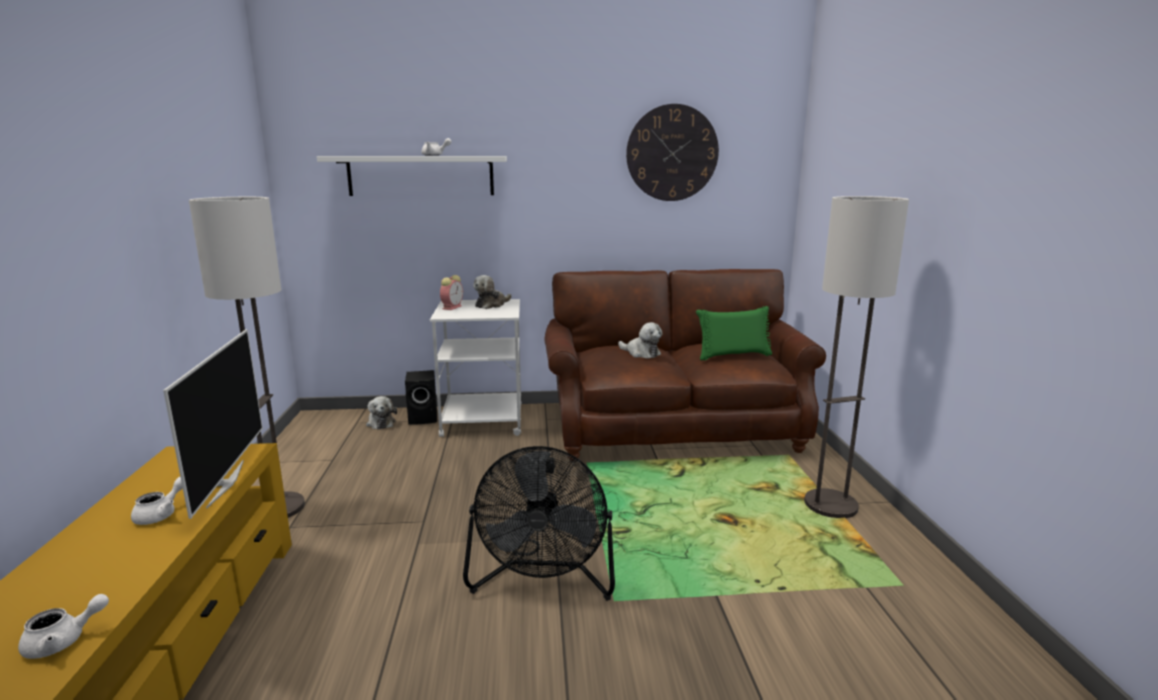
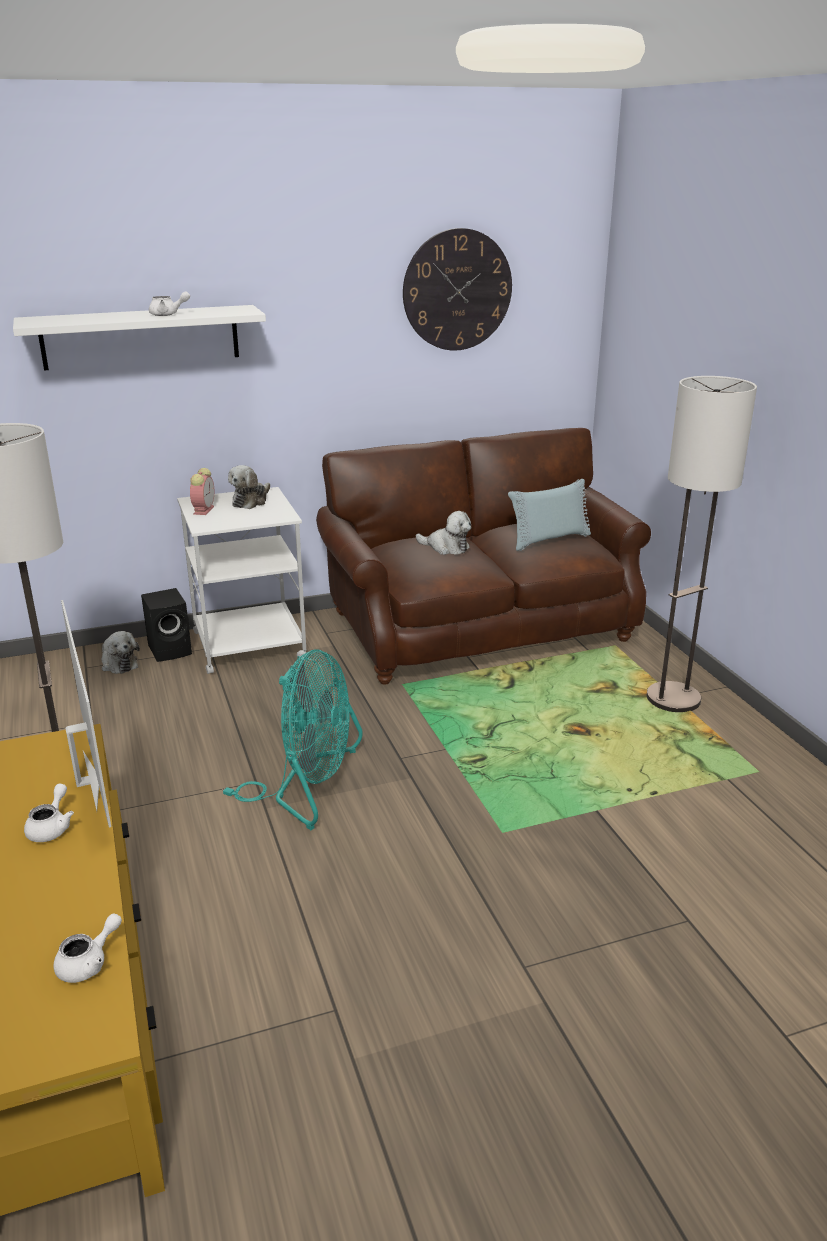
camera: 15 degrees left, 10 degrees up
black fan [463,446,615,601] -> none
green pillow [696,306,772,360] -> blue pillow [508,479,591,551]
none -> turquoise fan [222,649,363,831]

